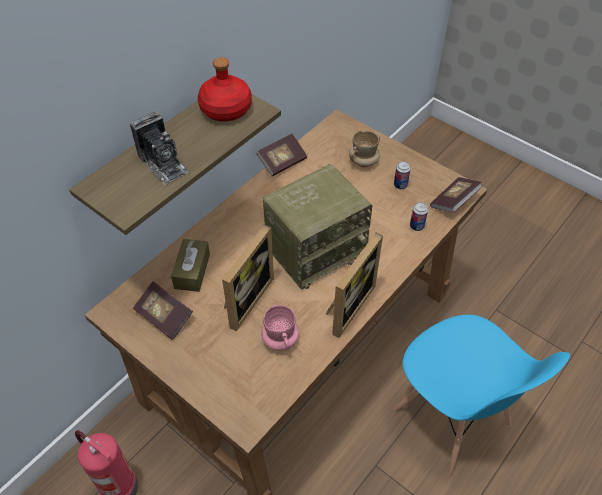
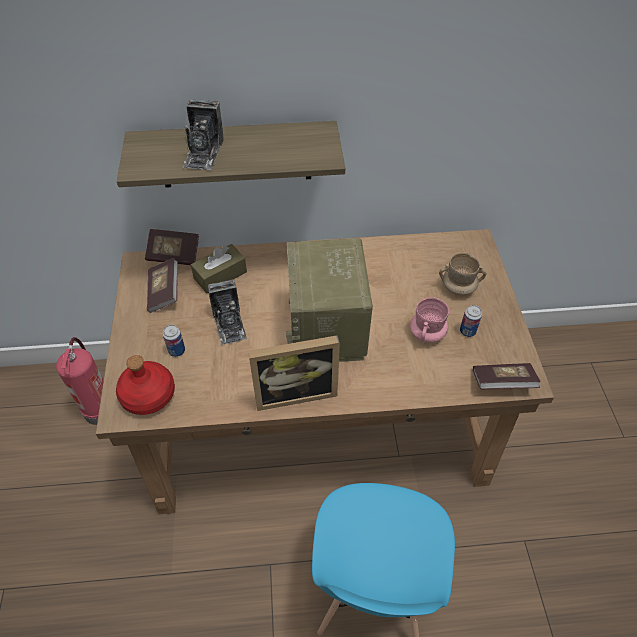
camera: 45 degrees right, 0 degrees up
red bottle [198,57,252,122] -> red bottle moved to [116,355,175,415]
picture frame [222,225,274,331] -> camera [207,279,247,345]
book [257,134,307,177] -> book moved to [145,229,199,265]
pink mug [261,305,299,350] -> pink mug moved to [410,297,449,342]
radio [263,164,372,290] -> radio turned 75 degrees clockwise [286,238,373,362]
can [410,202,428,231] -> can moved to [163,325,185,357]

